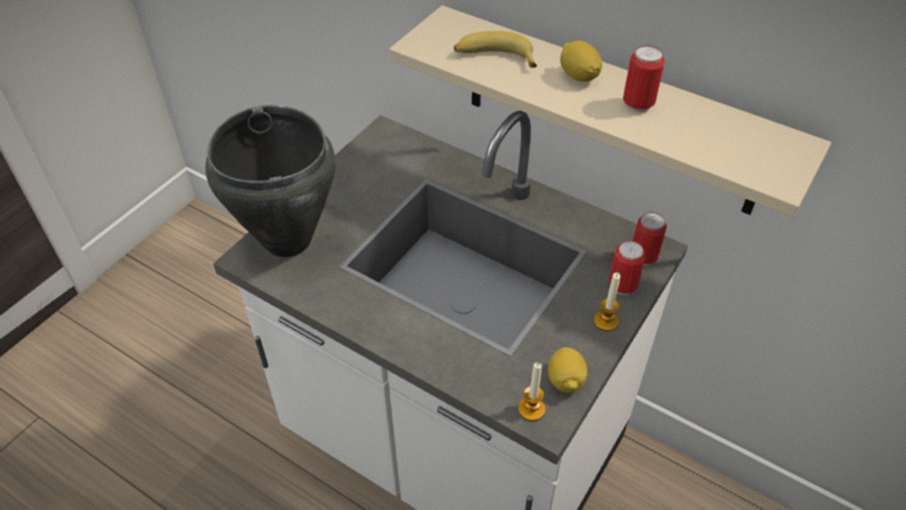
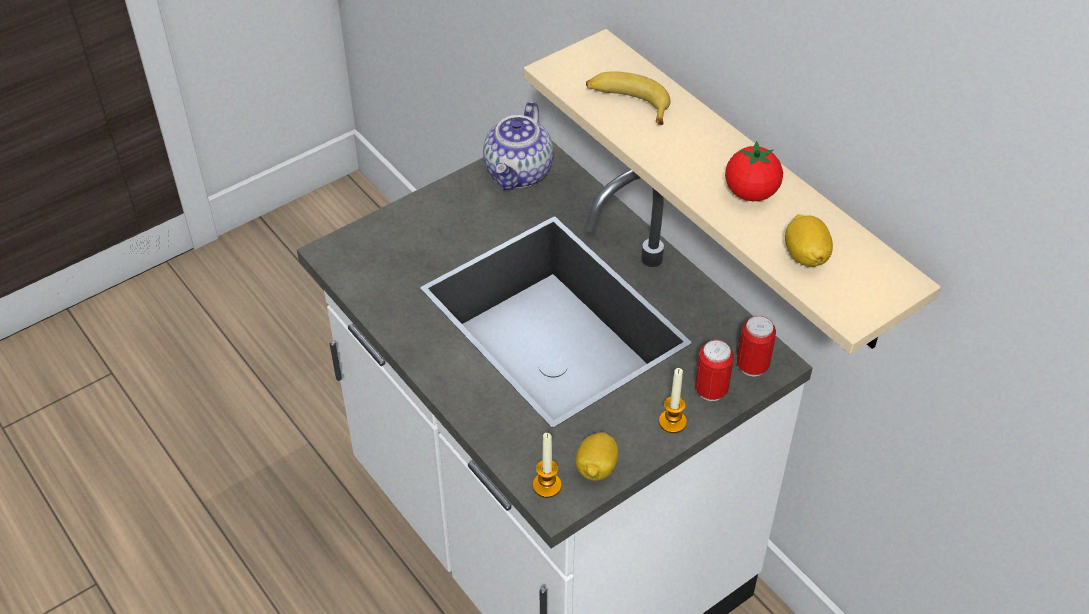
camera: 20 degrees right, 0 degrees up
black cooking pot [205,105,336,257] -> none
lemon [560,40,602,82] -> lemon moved to [785,214,833,267]
can [623,46,665,113] -> tomato [725,141,783,201]
none -> teapot [483,101,553,190]

